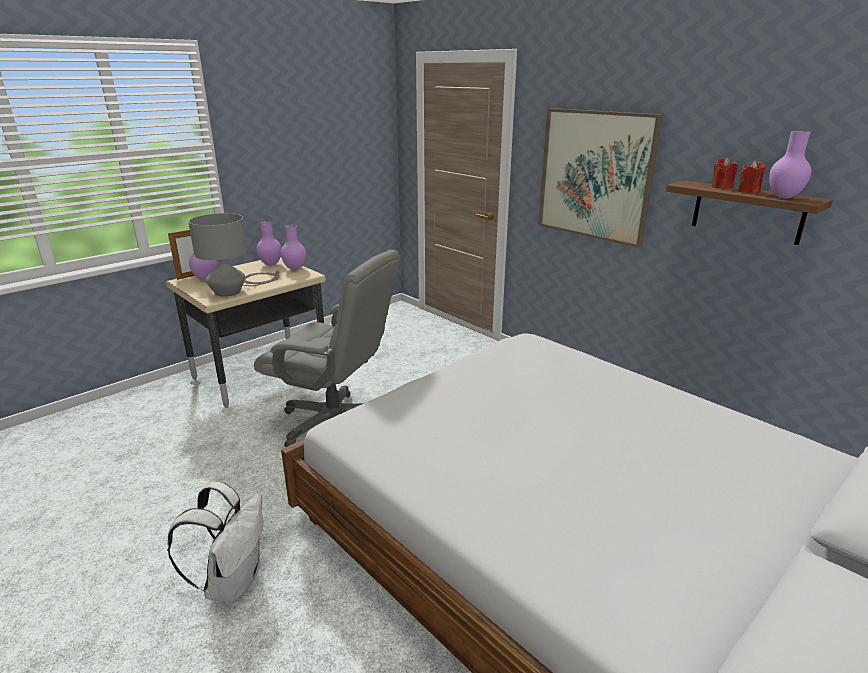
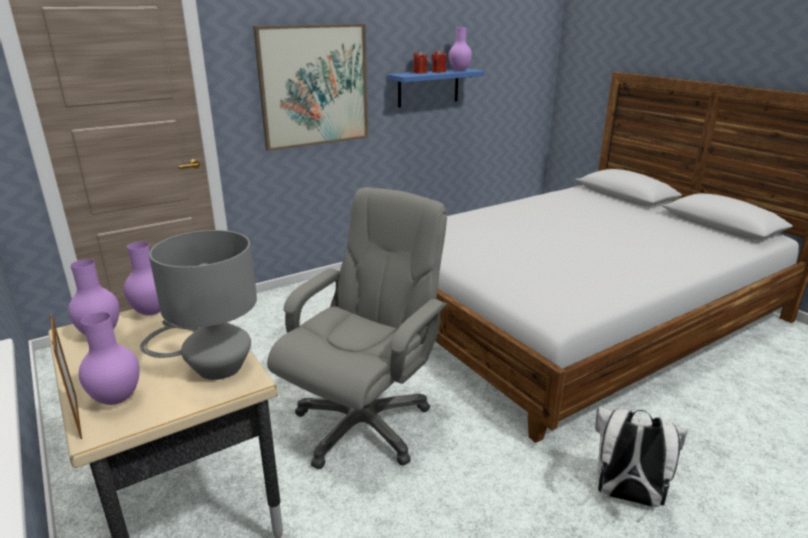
camera: 80 degrees left, 0 degrees up
brown shelf [666,180,833,245] -> blue shelf [388,68,485,108]

